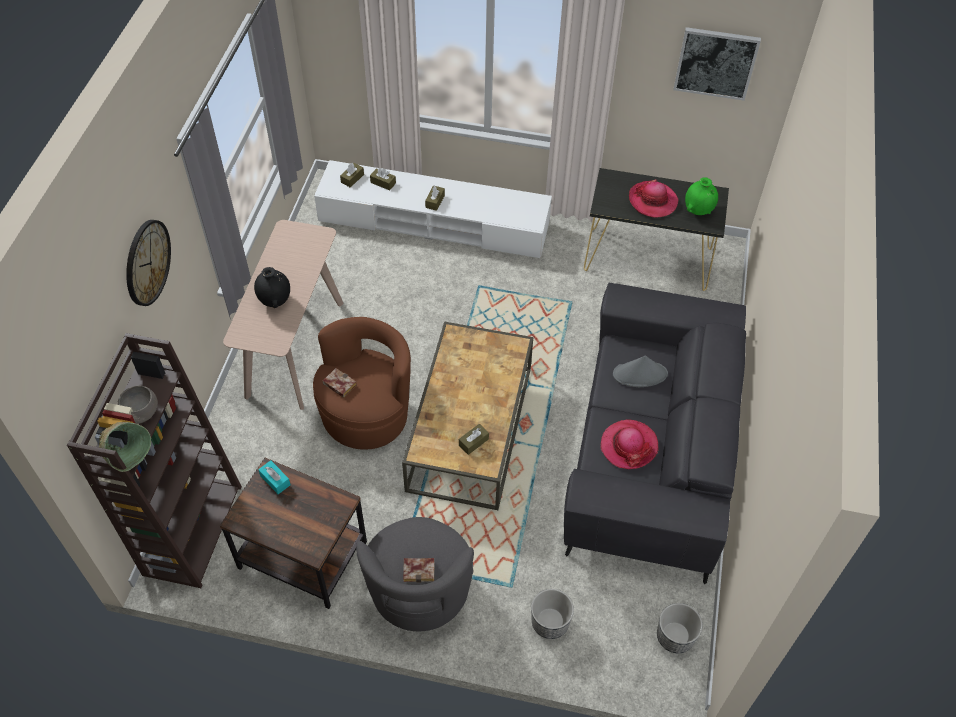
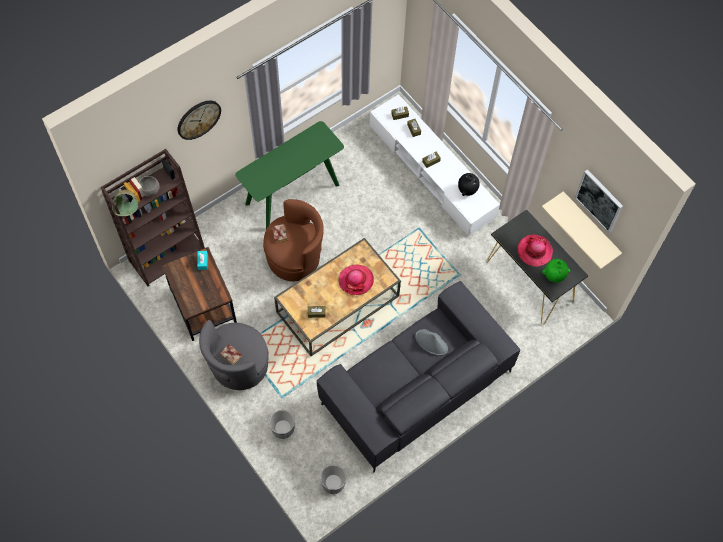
camera: 40 degrees right, 10 degrees up
beige console table [223,220,344,410] -> green console table [235,121,344,229]
black vase [254,267,290,308] -> black vase moved to [458,173,480,196]
hat [600,420,659,469] -> hat moved to [339,265,374,295]
none -> beige shelf [542,191,622,270]

